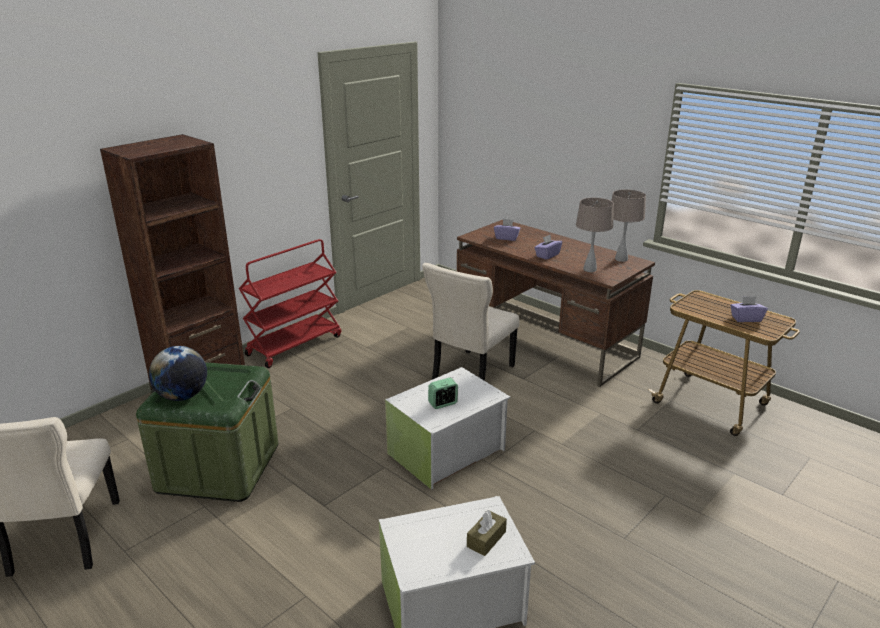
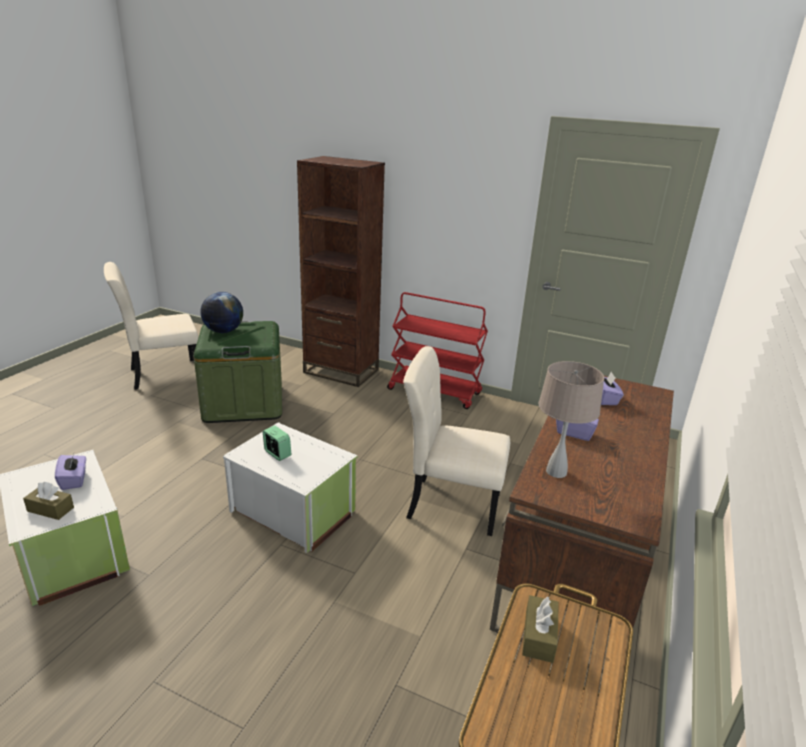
camera: 70 degrees right, 0 degrees up
beige table lamp [611,189,646,262] -> none
purple tissue box [730,296,768,322] -> purple tissue box moved to [55,451,86,490]
none -> brown tissue box [522,595,559,663]

